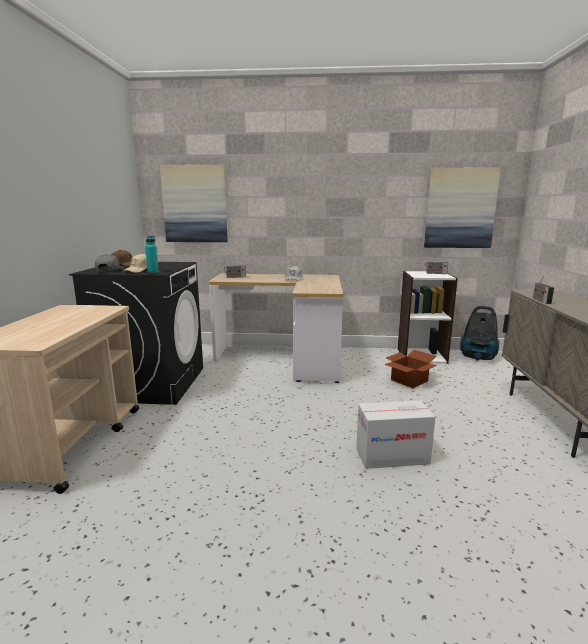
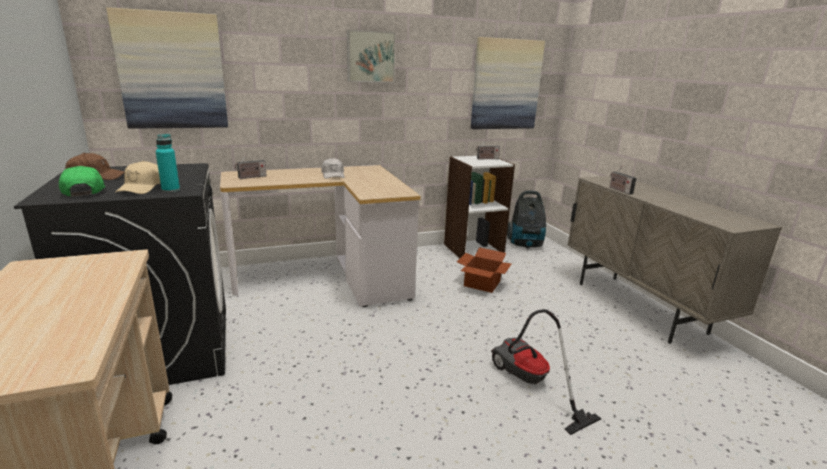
camera: 25 degrees left, 5 degrees up
grey cap [95,254,123,271] -> green cap [59,166,105,196]
cardboard box [356,401,435,469] -> vacuum cleaner [491,309,601,435]
none -> picture [347,30,396,83]

